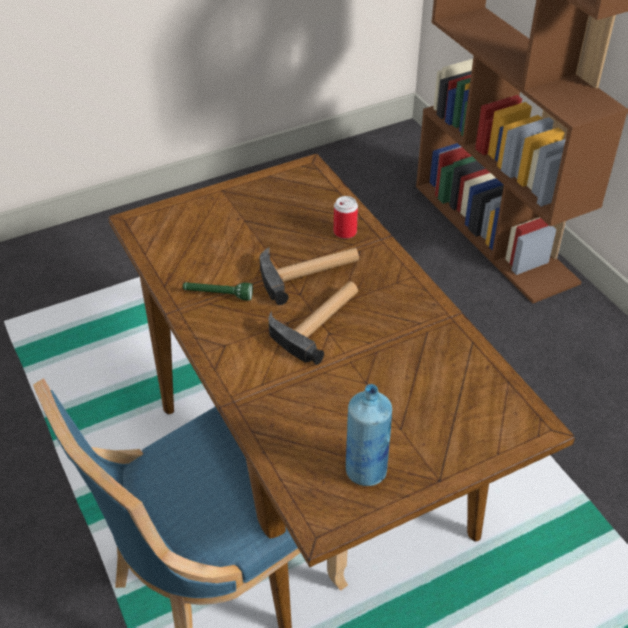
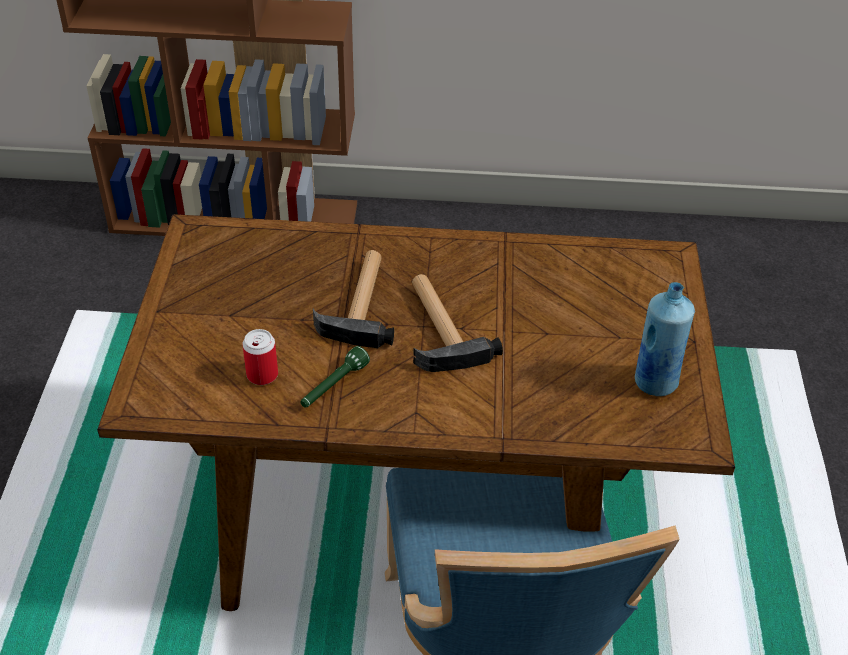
camera: 60 degrees left, 0 degrees up
can [334,196,358,239] -> can moved to [242,329,278,385]

